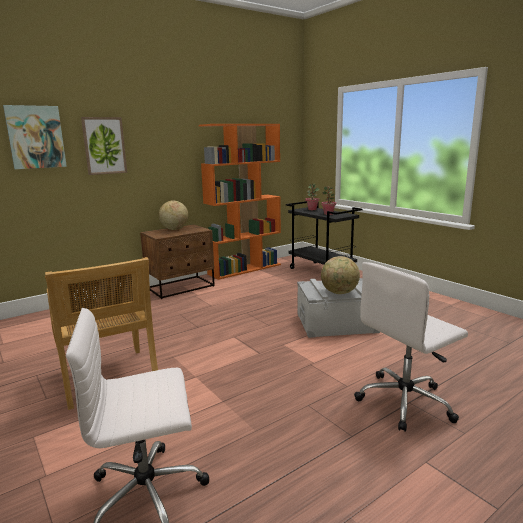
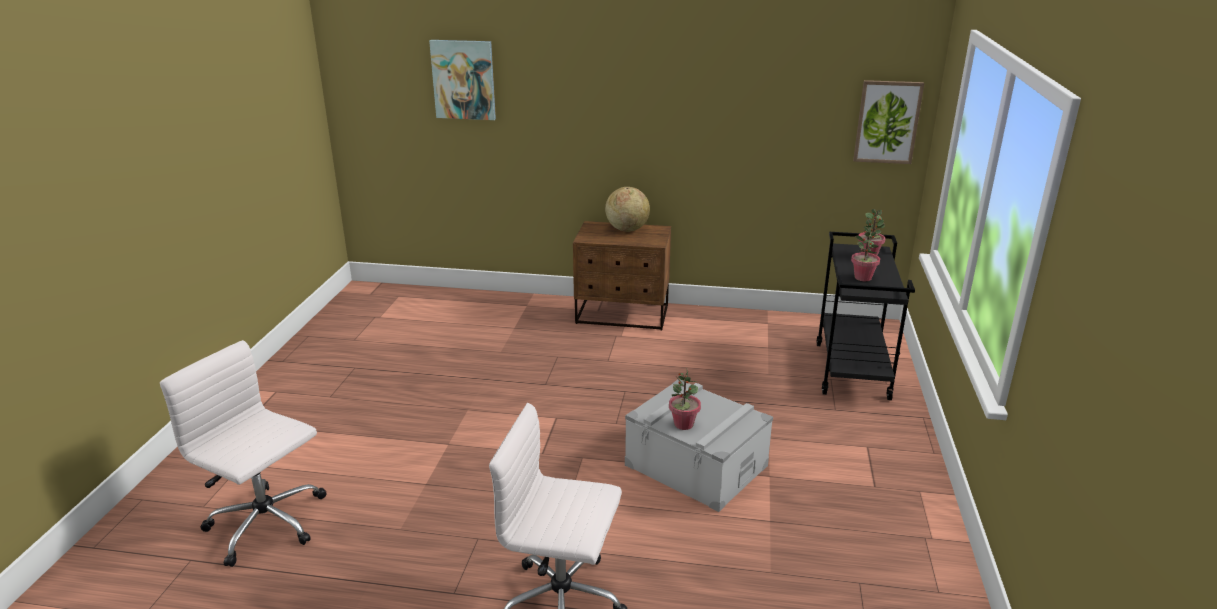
camera: 45 degrees right, 10 degrees up
beige chair [45,257,158,410] -> none
picture [81,117,127,175] -> picture moved to [853,80,924,164]
orange bookcase [199,124,281,280] -> none
globe [321,256,360,294] -> potted plant [669,367,701,430]

